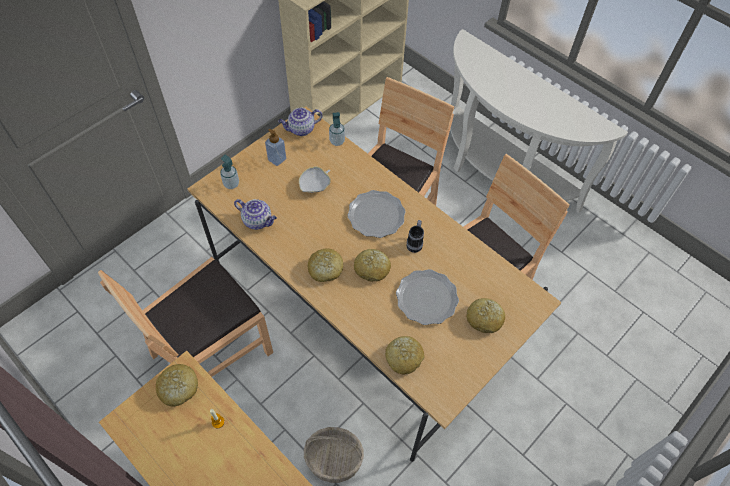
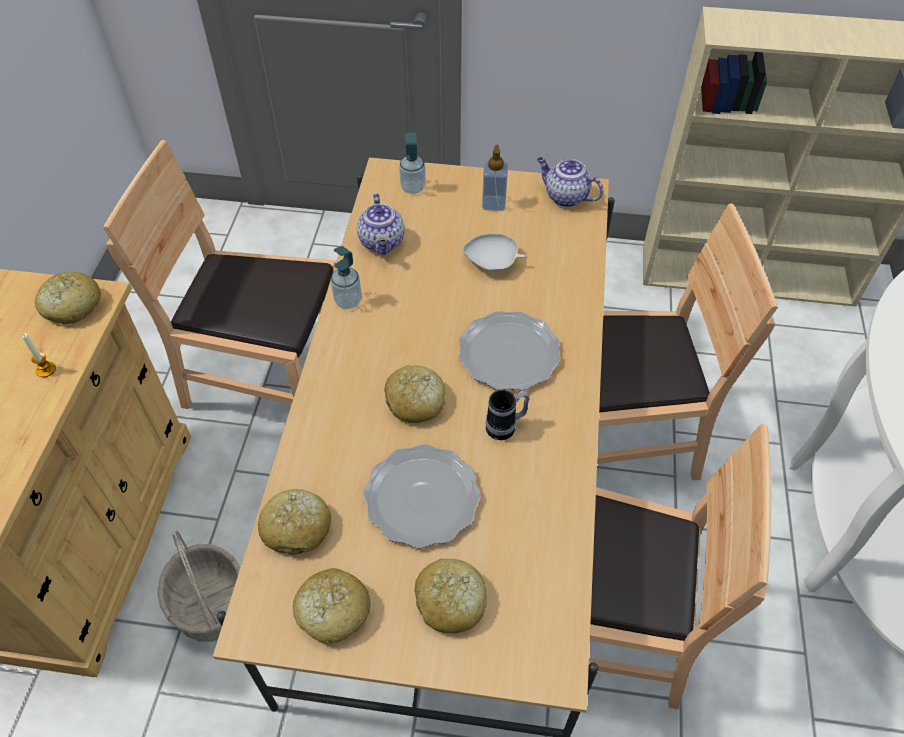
camera: 55 degrees right, 5 degrees down
bread [308,249,343,282] -> bread moved to [293,568,371,644]
soap dispenser [329,112,345,146] -> soap dispenser moved to [331,246,362,309]

